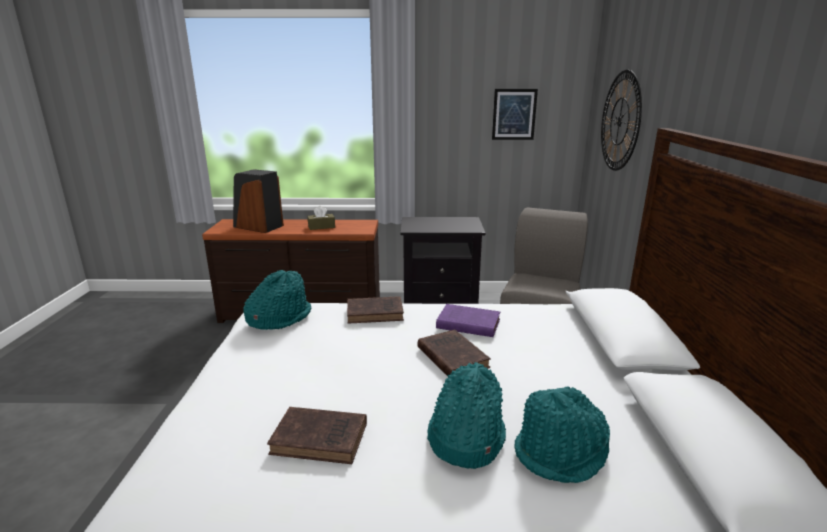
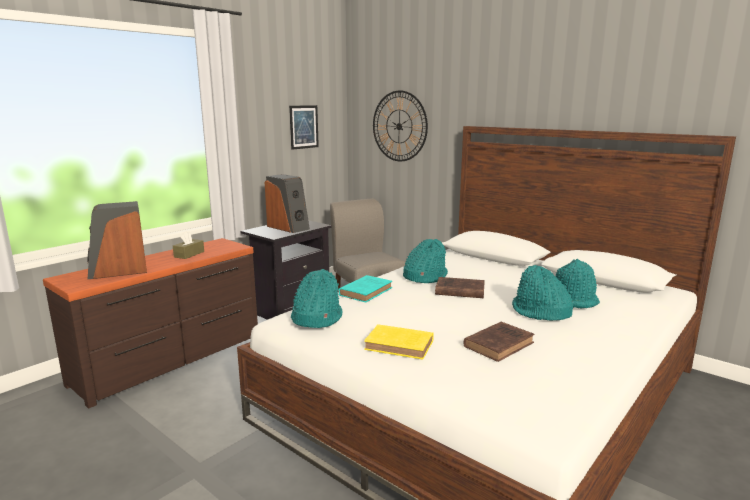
camera: 50 degrees left, 5 degrees down
brown book [347,296,404,324] -> turquoise book [338,275,392,302]
purple book [436,304,500,337] -> turquoise hat [403,239,448,283]
none -> speaker [265,174,310,233]
none -> yellow book [364,324,434,360]

